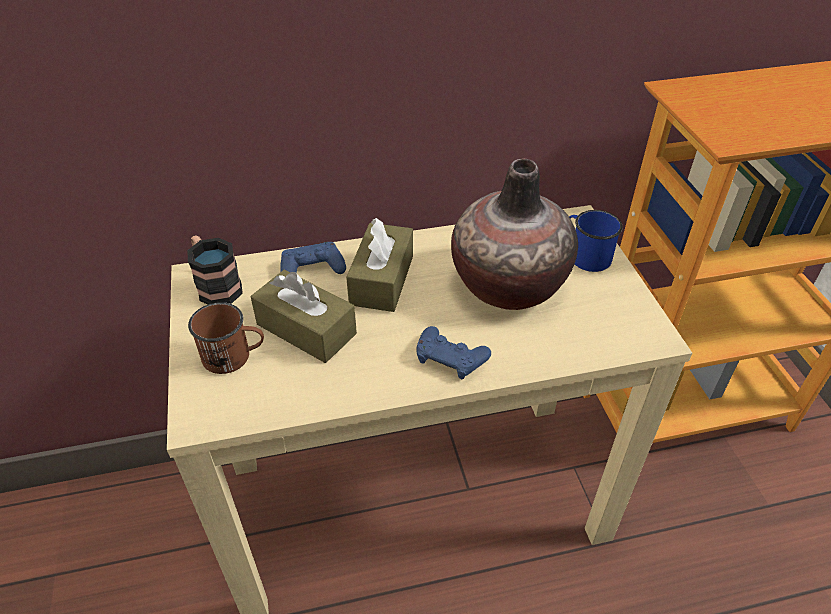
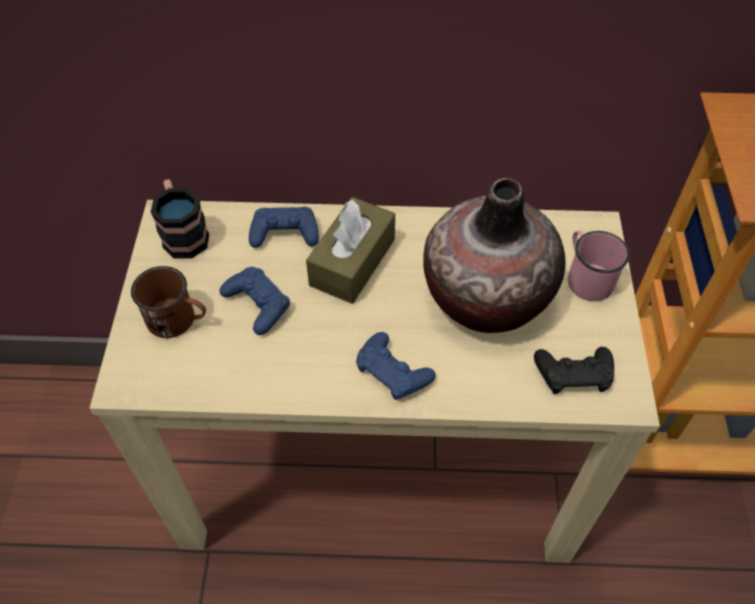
camera: 15 degrees right, 10 degrees up
brown tissue box [251,270,357,363] -> blue game controller [220,267,290,335]
blue mug [569,210,623,272] -> pink mug [568,230,630,301]
none -> black game controller [534,347,614,394]

